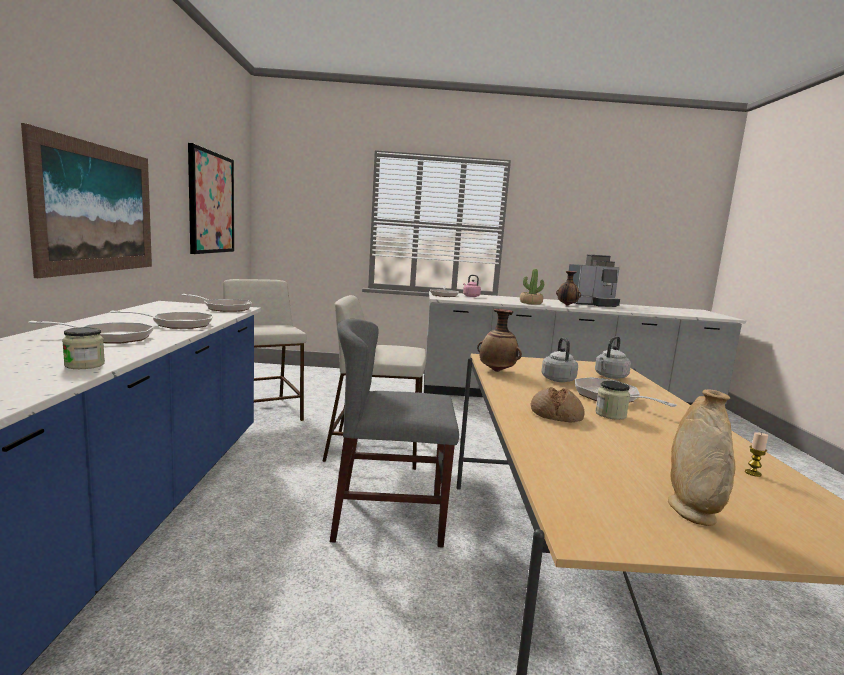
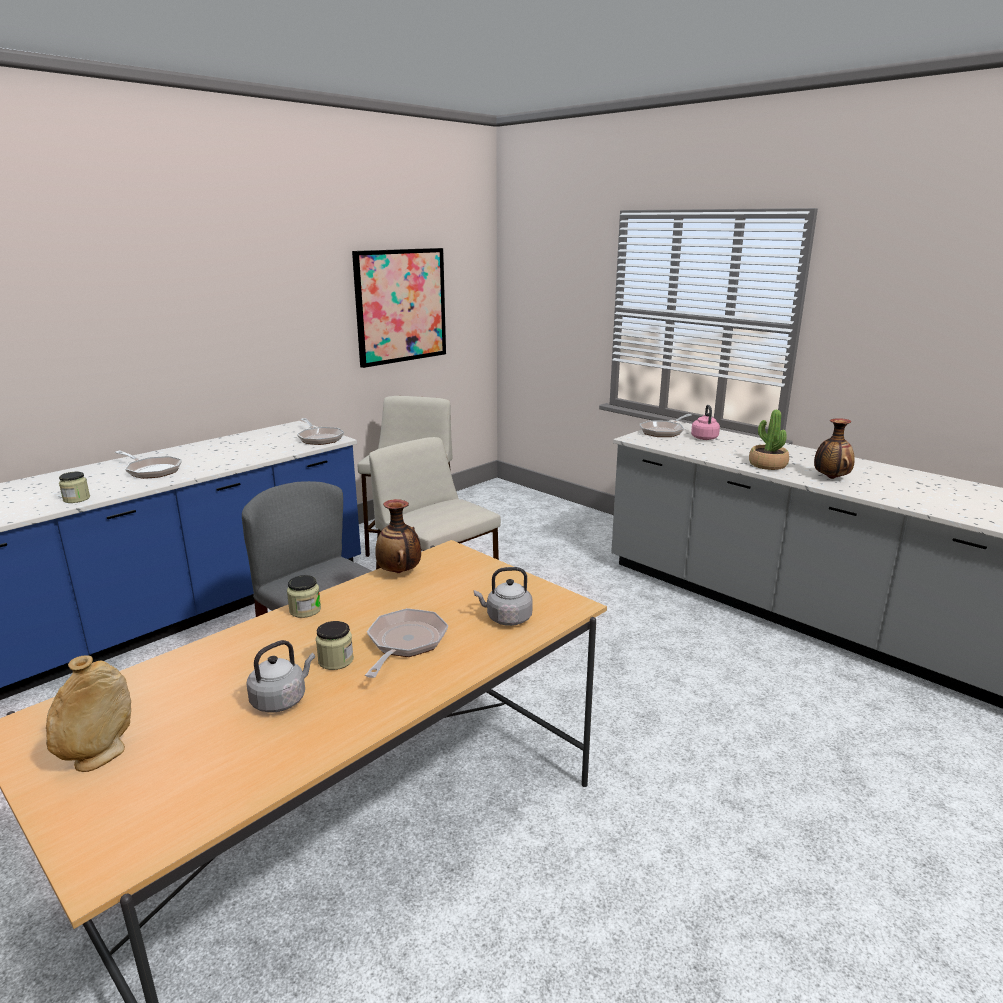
camera: 45 degrees right, 10 degrees up
picture [21,123,152,278] -> none
frying pan [110,311,213,329] -> none
bread [531,387,585,422] -> none
grey kettle [541,337,578,382] -> grey kettle moved to [246,640,315,713]
coffee machine [569,254,620,307] -> none
candle [745,432,768,477] -> none
none -> jar [287,575,321,618]

